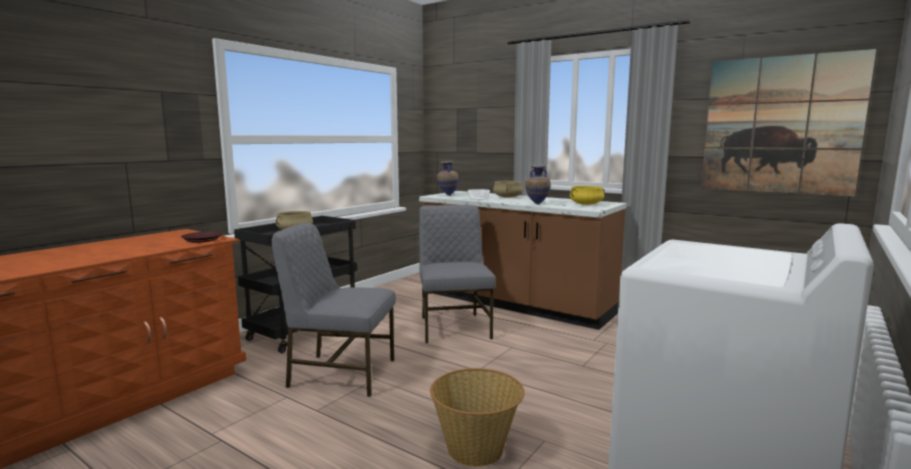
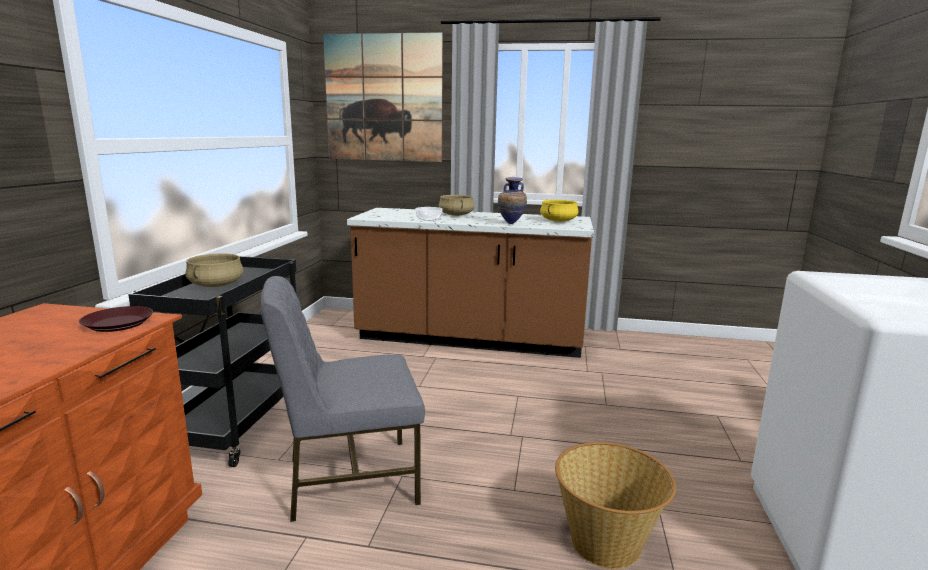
camera: 25 degrees left, 5 degrees up
grey chair [419,205,496,343] -> none
vase [437,161,459,196] -> none
picture [701,49,876,197] -> picture moved to [323,32,443,162]

